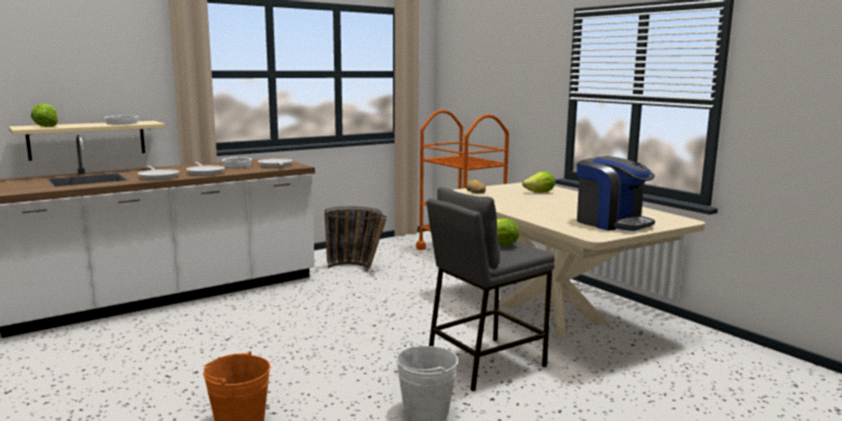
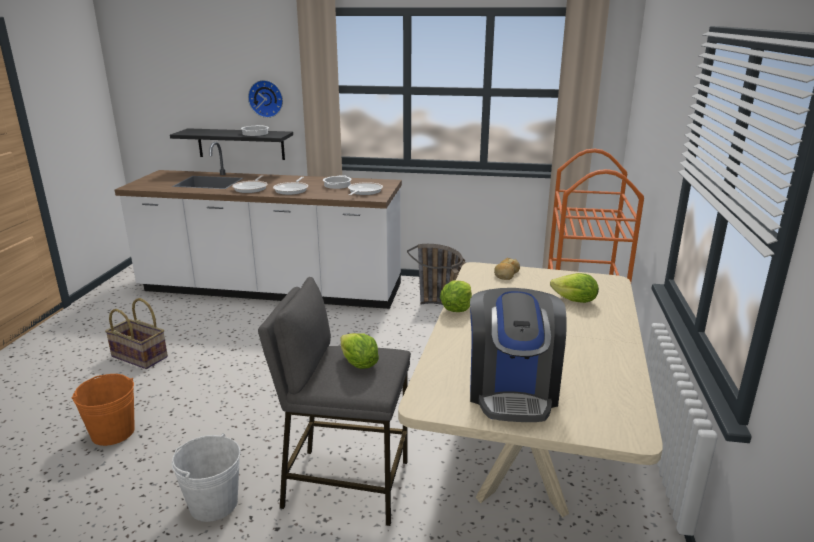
camera: 45 degrees right, 10 degrees up
beige shelf [9,121,165,161] -> black shelf [170,128,293,160]
lettuce [31,104,58,127] -> lettuce moved to [440,281,472,312]
none -> basket [105,298,168,369]
none -> wall clock [248,80,283,118]

